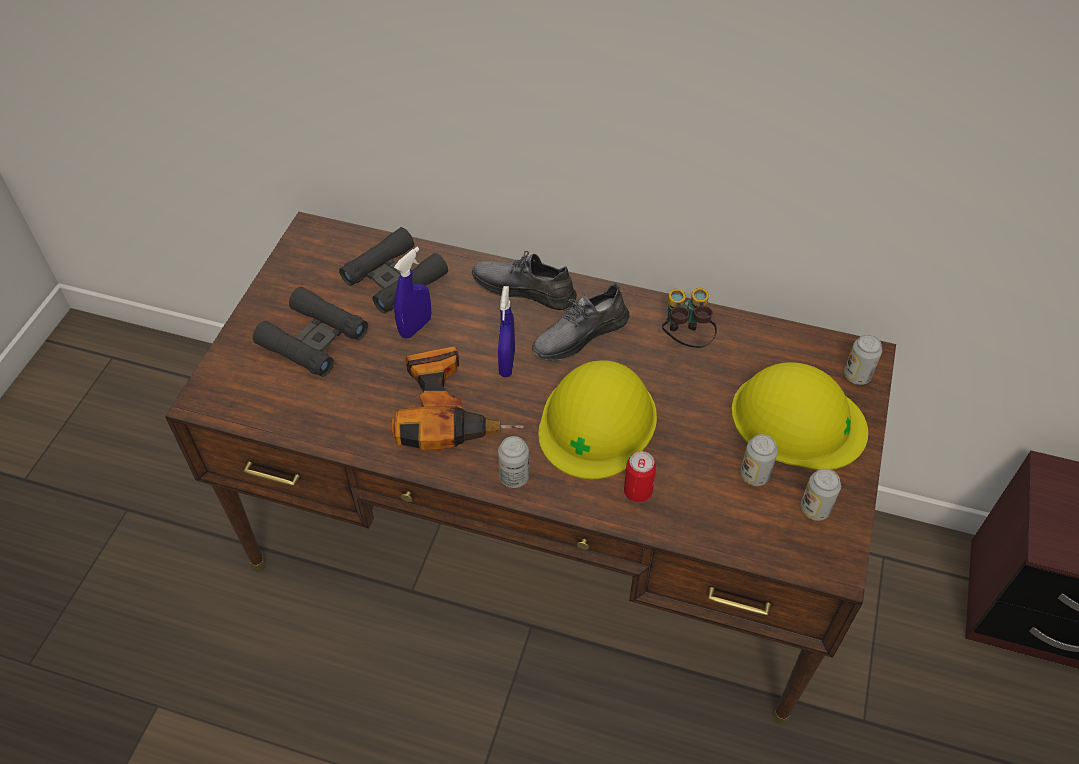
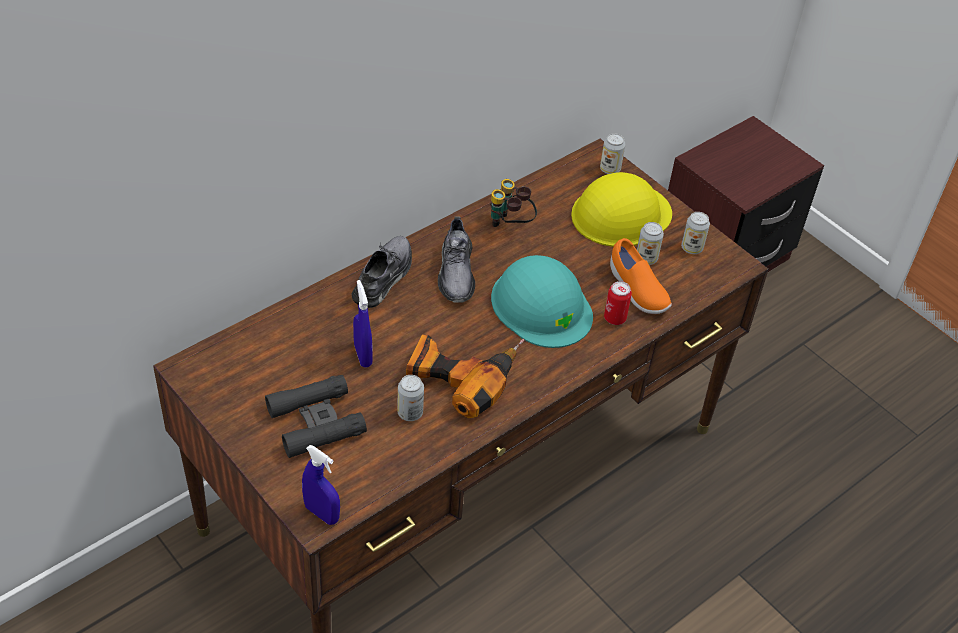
camera: 60 degrees left, 5 degrees down
black binoculars [339,227,448,314] -> none
grey shoe [472,251,577,310] -> grey shoe turned 150 degrees clockwise [351,236,412,308]
blue spray bottle [498,286,515,377] -> blue spray bottle moved to [302,445,340,525]
can [498,436,529,488] -> can moved to [397,375,424,421]
yellow hard hat [538,360,657,479] -> turquoise hard hat [491,255,593,348]
none -> orange shoe [610,238,672,314]

